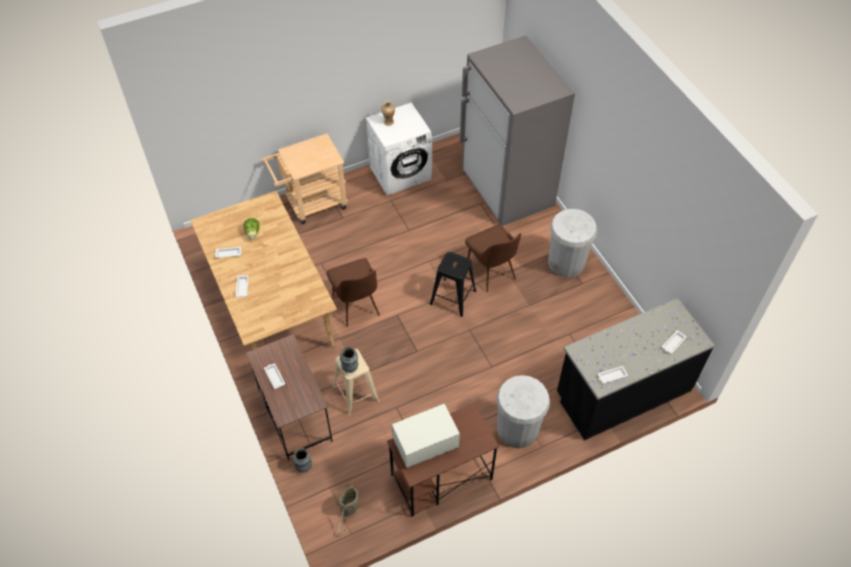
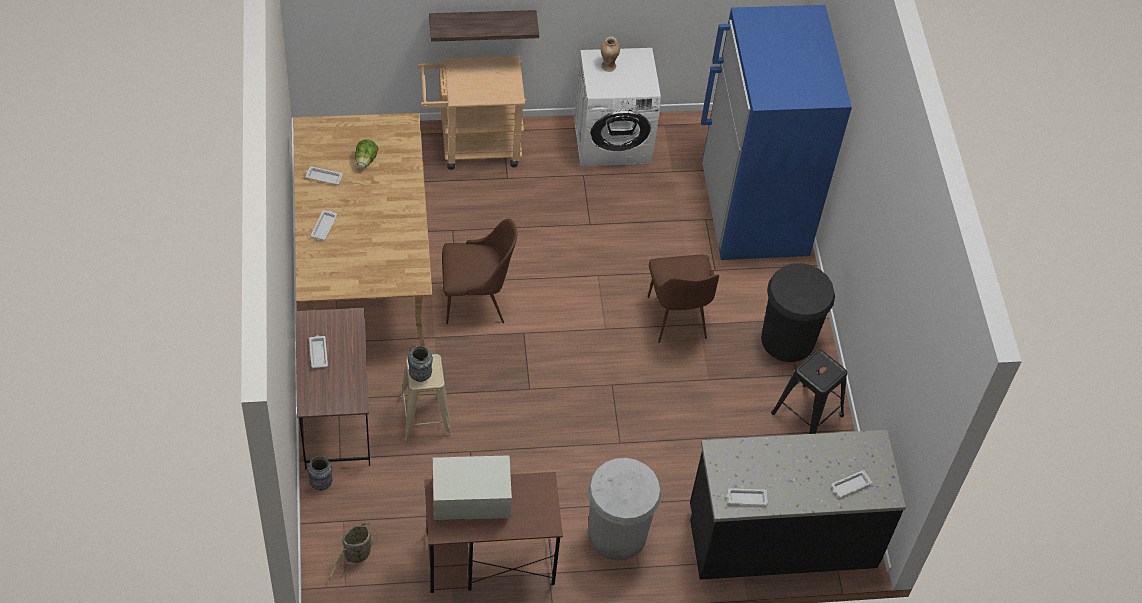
camera: 15 degrees right, 0 degrees up
brown chair [327,258,380,327] -> brown chair turned 90 degrees counterclockwise [442,219,517,324]
black stool [430,252,476,317] -> black stool moved to [771,349,847,434]
grey fridge [460,35,575,226] -> blue fridge [701,5,852,260]
white trash can [548,209,597,278] -> black trash can [761,263,835,362]
none -> shelf [429,10,539,42]

